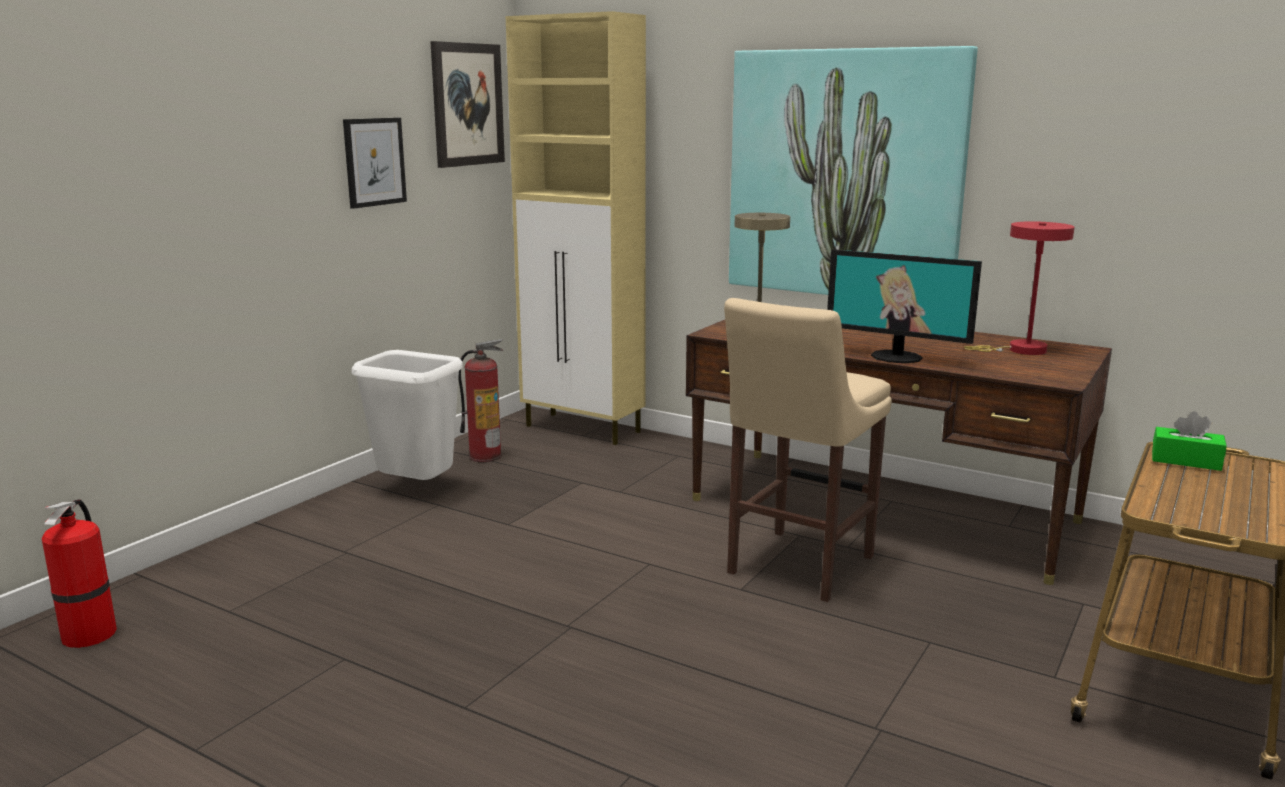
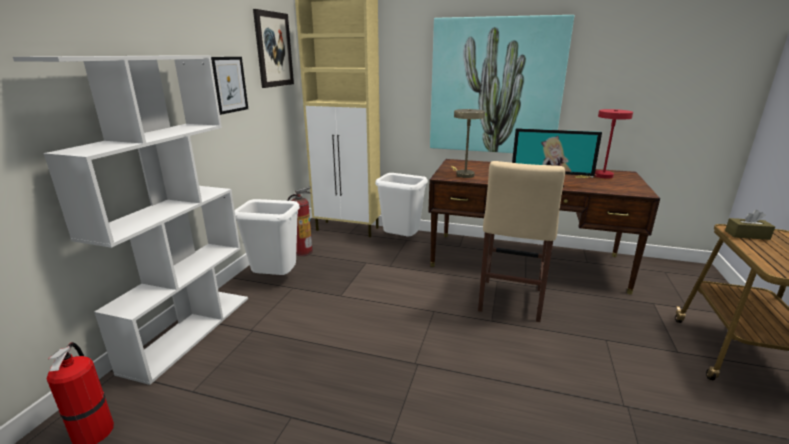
camera: 15 degrees left, 5 degrees up
green tissue box [1152,411,1227,471] -> brown tissue box [725,210,775,240]
none -> white bookcase [13,55,248,385]
none -> white trash can [375,173,428,237]

